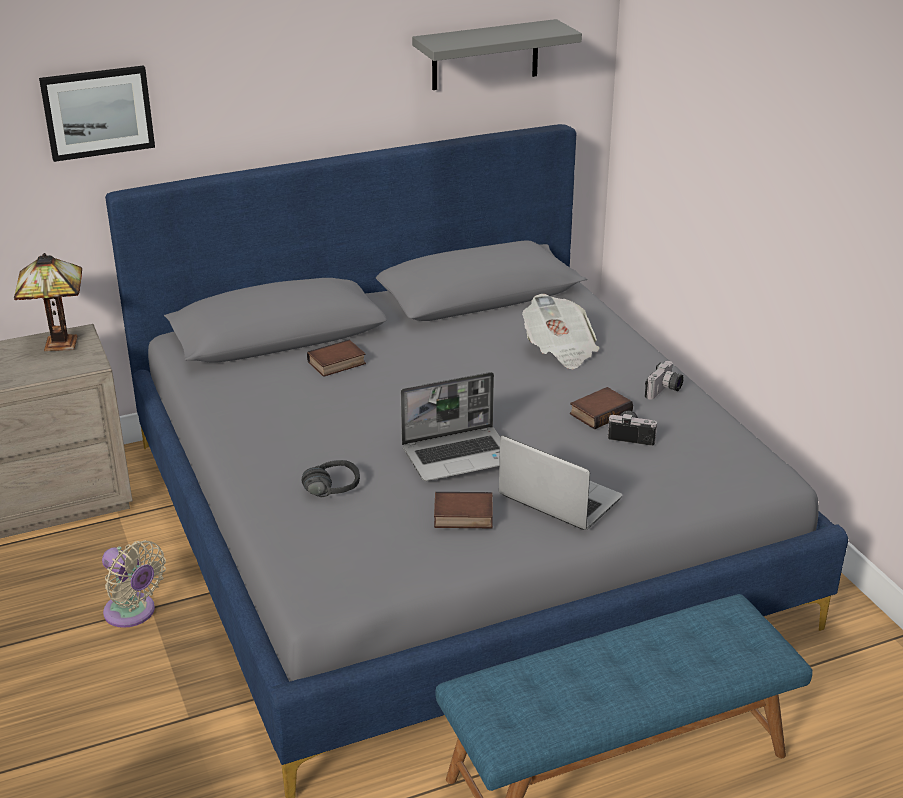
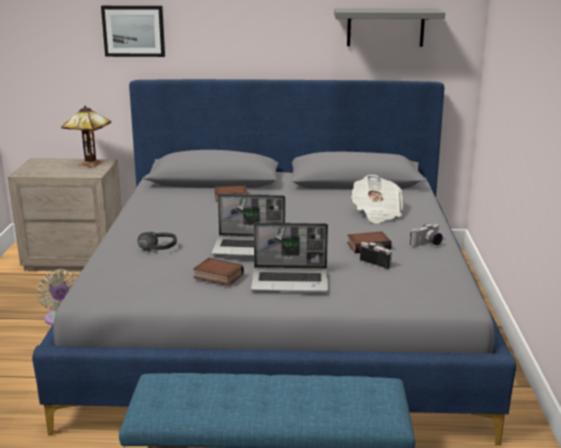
camera: 25 degrees right, 10 degrees down
laptop [499,435,622,530] -> laptop turned 120 degrees clockwise [251,222,328,292]

